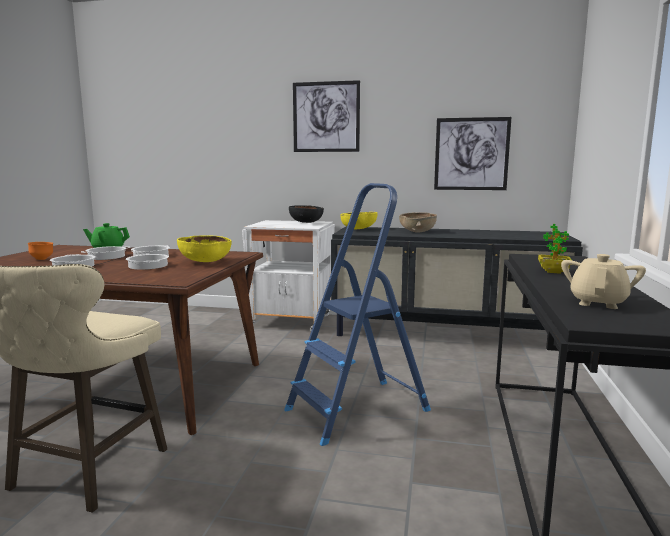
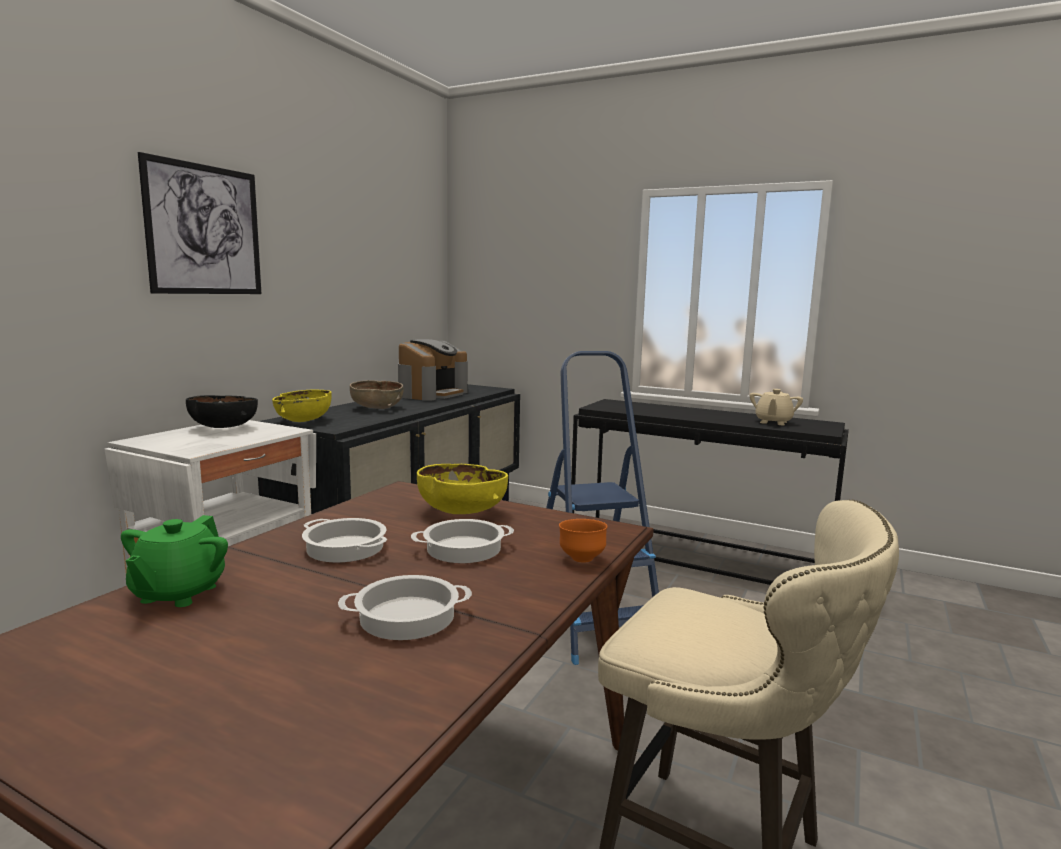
camera: 75 degrees left, 0 degrees up
orange bowl [28,242,53,260] -> orange bowl moved to [559,519,608,563]
cooking pot [81,246,131,260] -> none
picture [434,117,511,190] -> none
potted plant [538,224,572,274] -> none
beige teapot [561,254,646,309] -> beige teapot turned 105 degrees counterclockwise [750,389,803,425]
none -> coffee machine [398,339,468,401]

